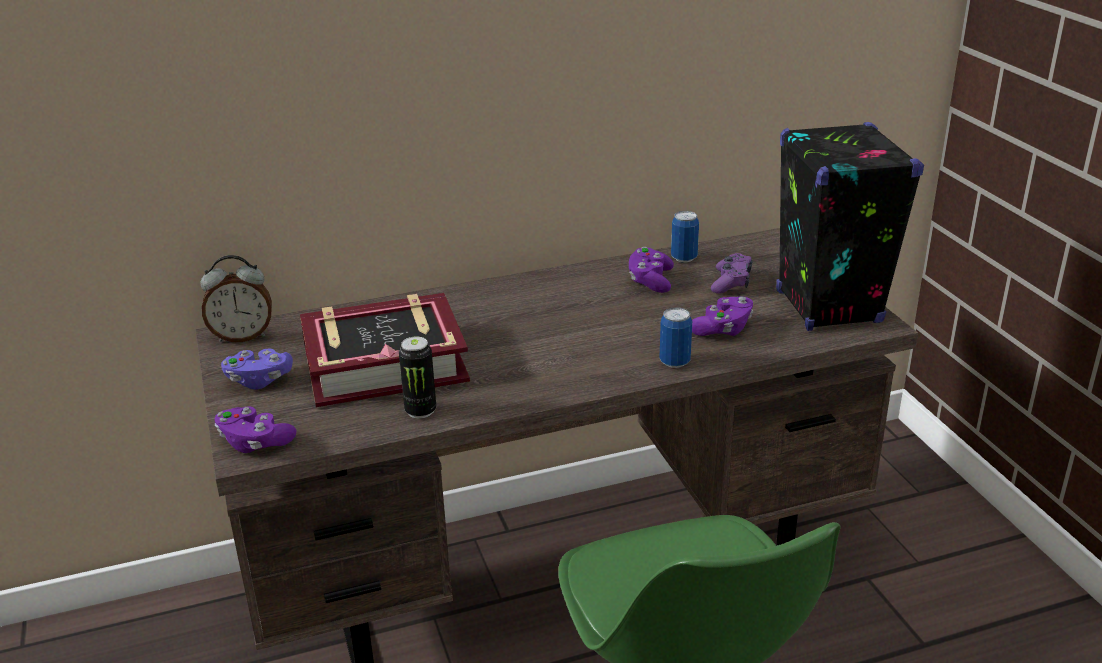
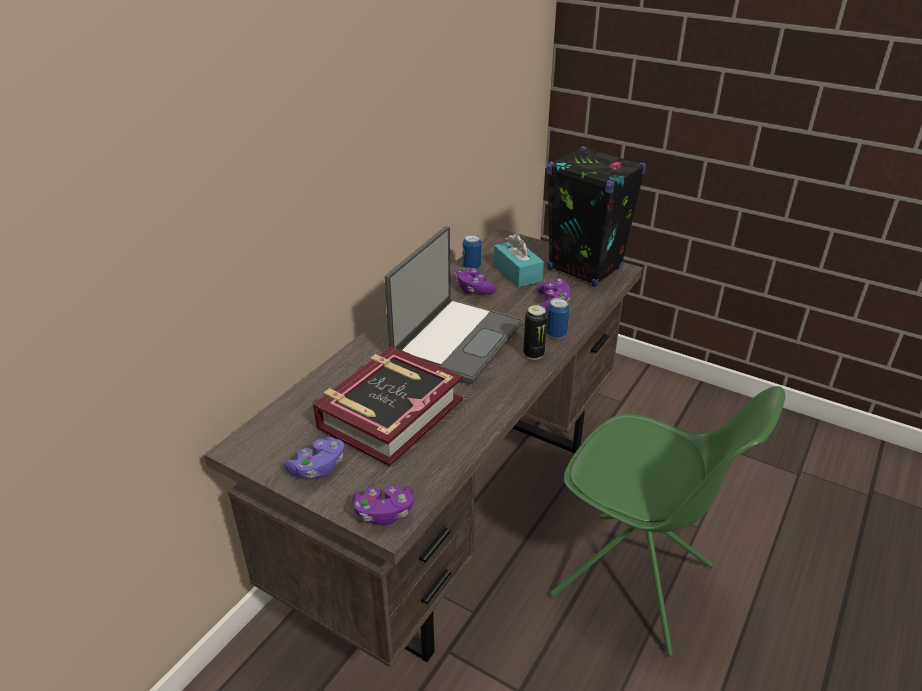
camera: 40 degrees left, 5 degrees up
alarm clock [200,255,272,342] -> none
can [399,336,436,419] -> can moved to [523,305,548,360]
purple game controller [711,253,752,294] -> turquoise tissue box [494,233,544,287]
none -> laptop [385,226,523,384]

